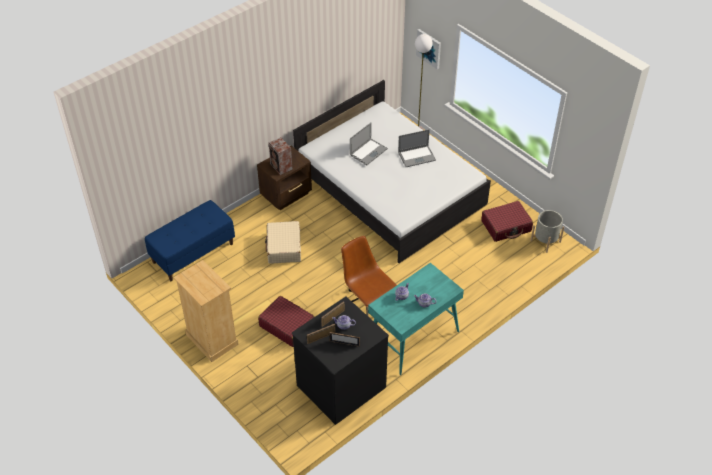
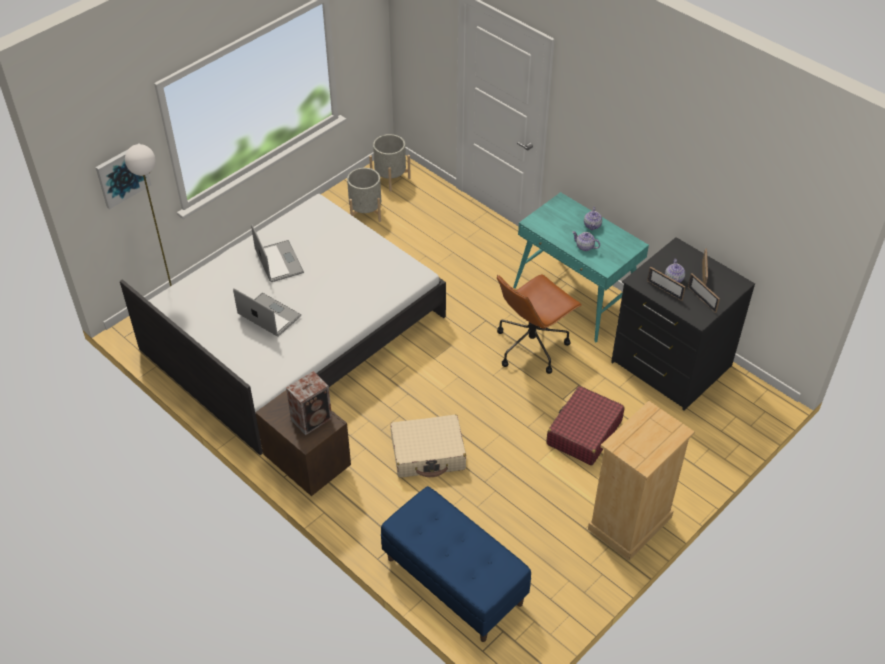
camera: 95 degrees left, 0 degrees up
red suitcase [481,201,533,242] -> grey planter [347,168,381,222]

